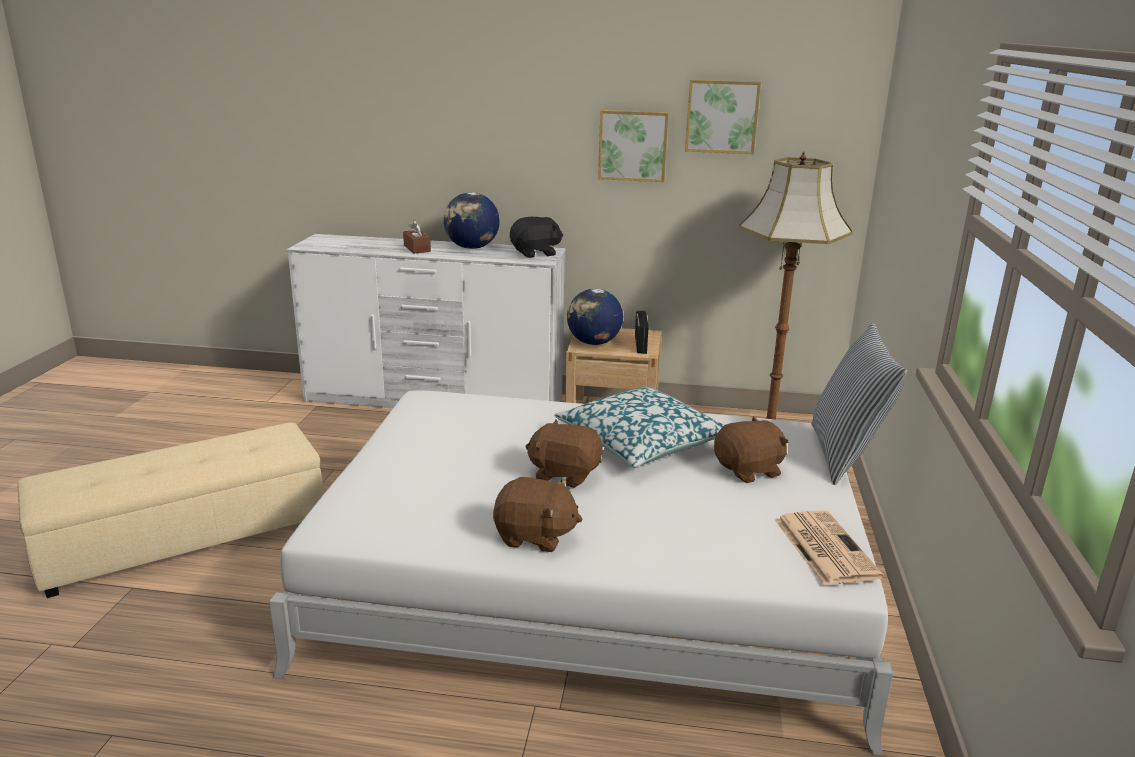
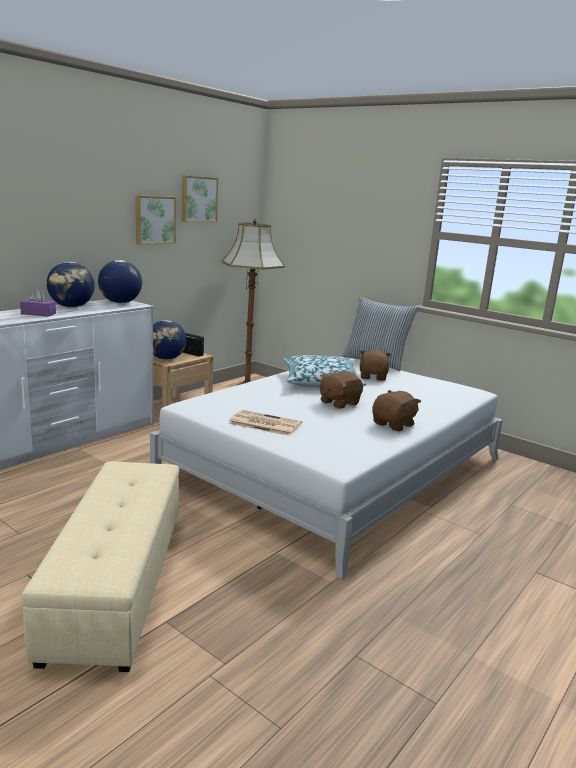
camera: 60 degrees left, 5 degrees down
brown tissue box [403,220,431,254] -> purple tissue box [20,289,56,317]
black plush toy [510,217,563,258] -> globe [98,260,142,303]
newspaper [775,510,883,586] -> newspaper moved to [228,410,302,436]

